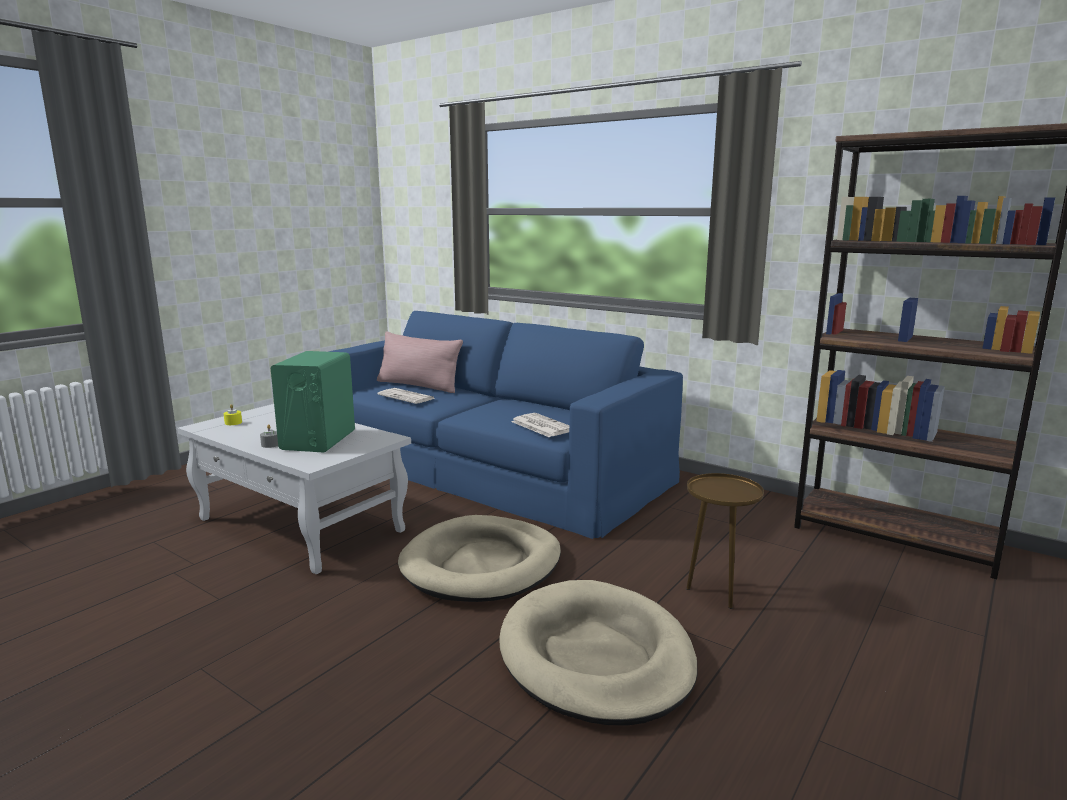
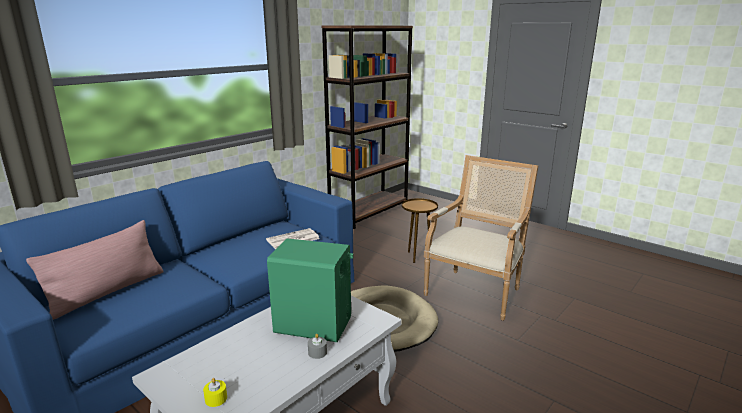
camera: 85 degrees left, 5 degrees up
newspaper [377,388,436,404] -> none
beige dog bed [499,580,697,726] -> armchair [424,155,538,321]

